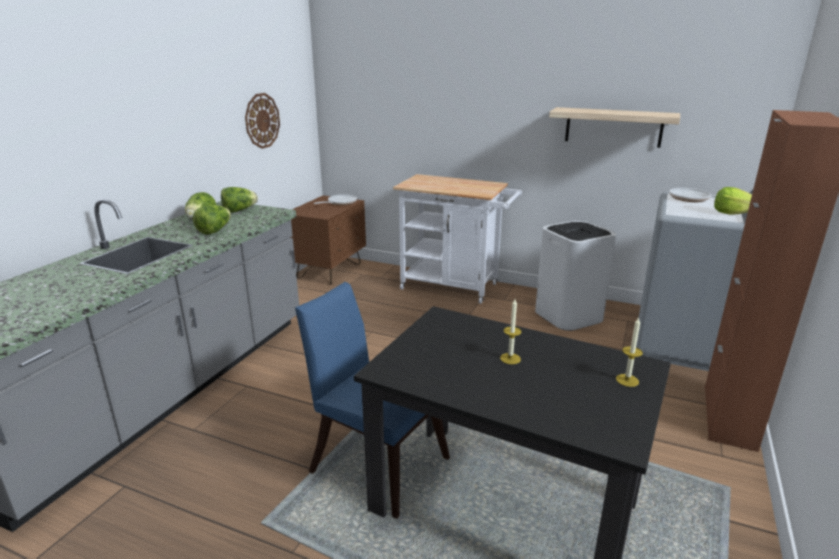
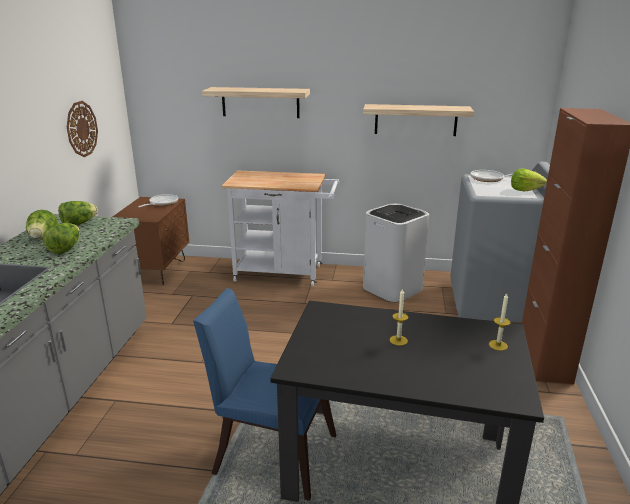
camera: 15 degrees left, 0 degrees up
none -> shelf [202,87,310,118]

